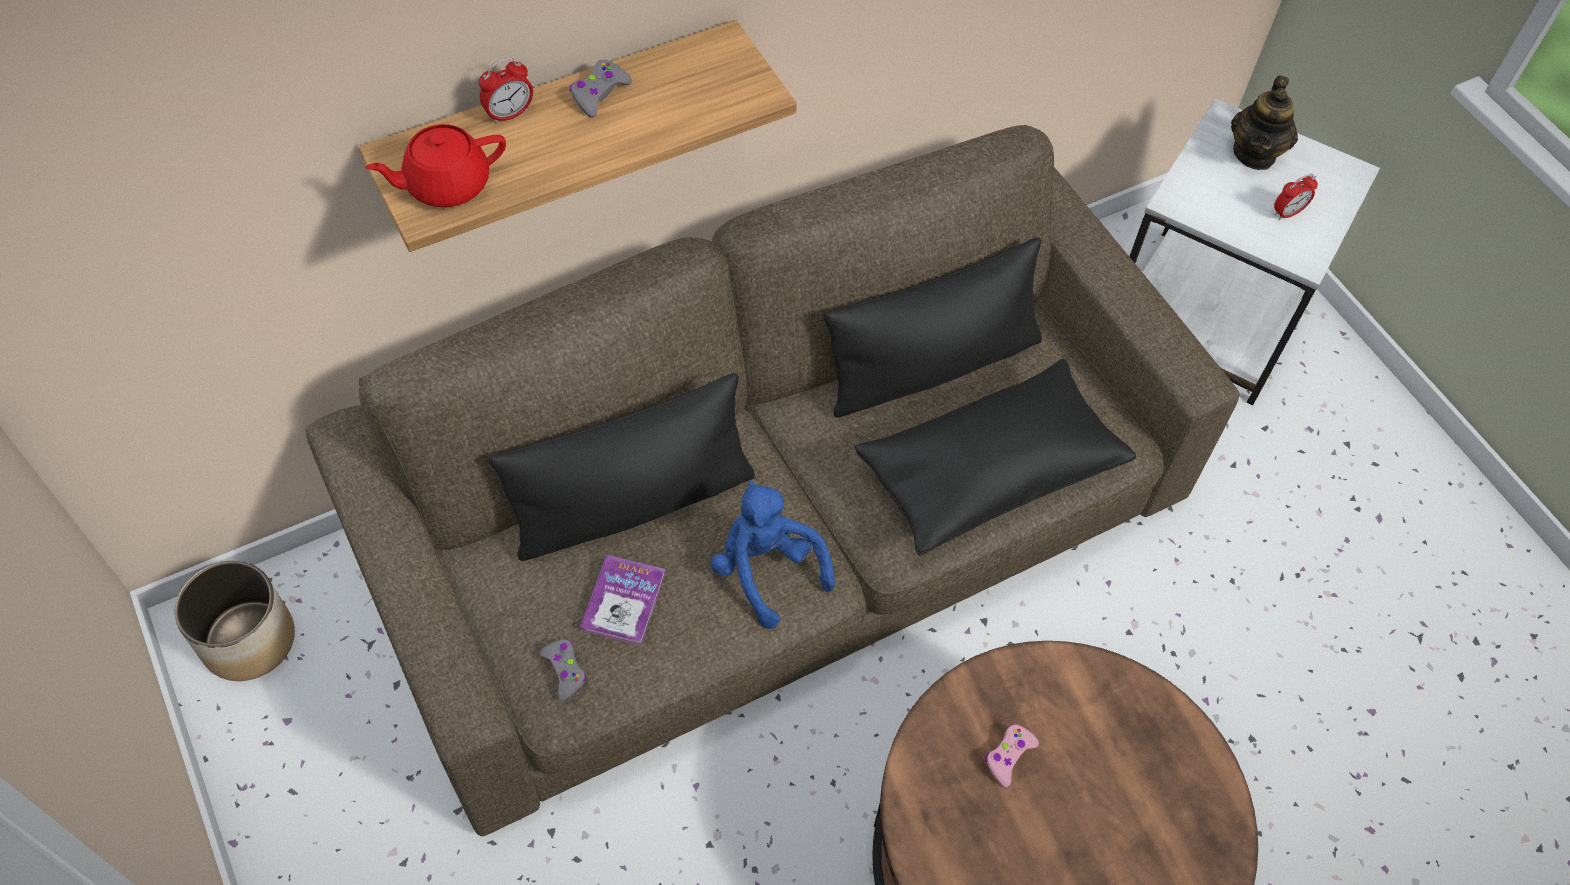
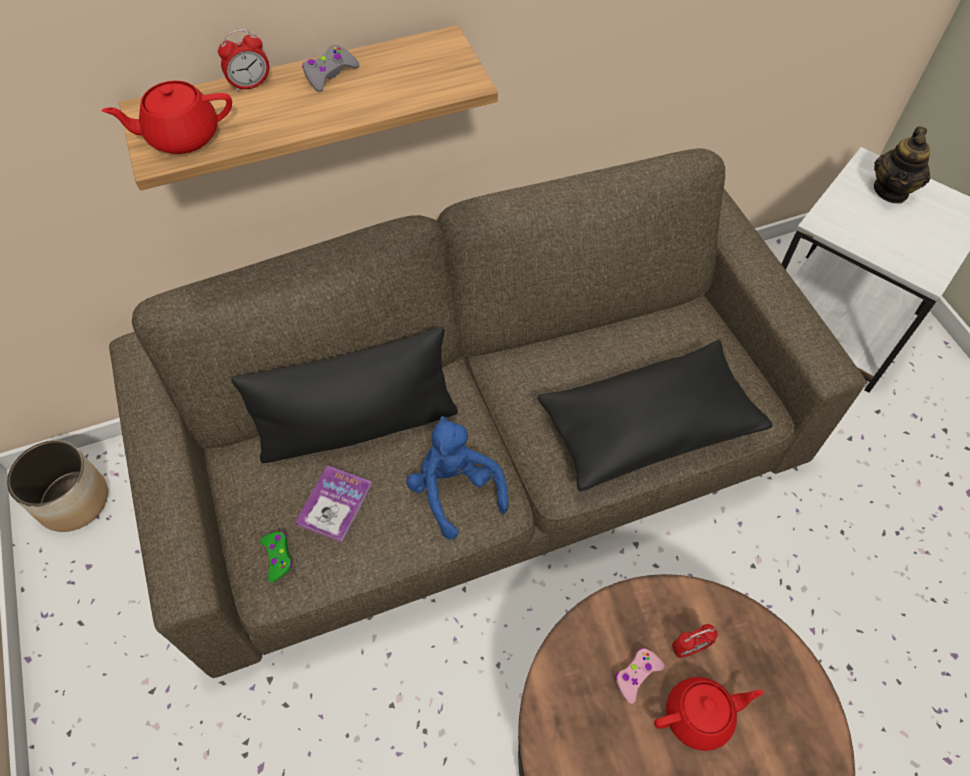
camera: 10 degrees right, 0 degrees up
grey game controller [540,640,586,701] -> green game controller [260,532,293,582]
black pillow [823,237,1042,417] -> none
alarm clock [1274,174,1318,220] -> alarm clock moved to [672,624,718,658]
none -> red teapot [654,677,764,751]

